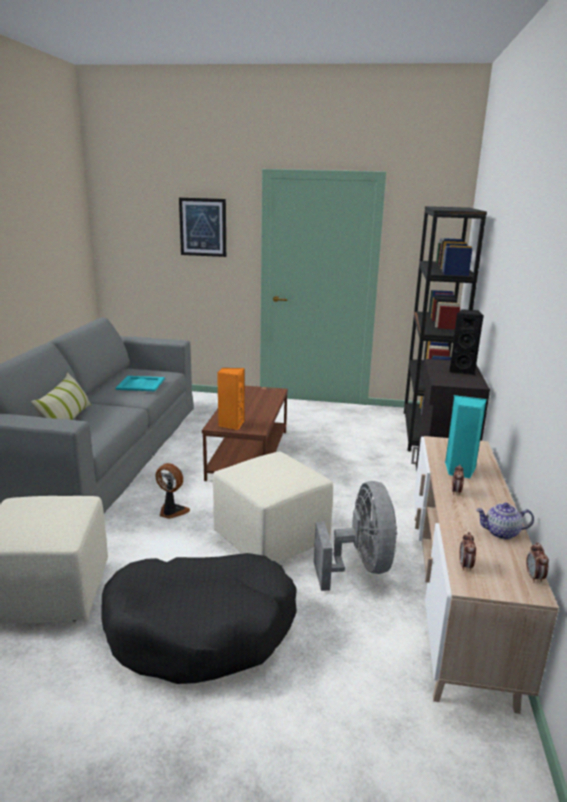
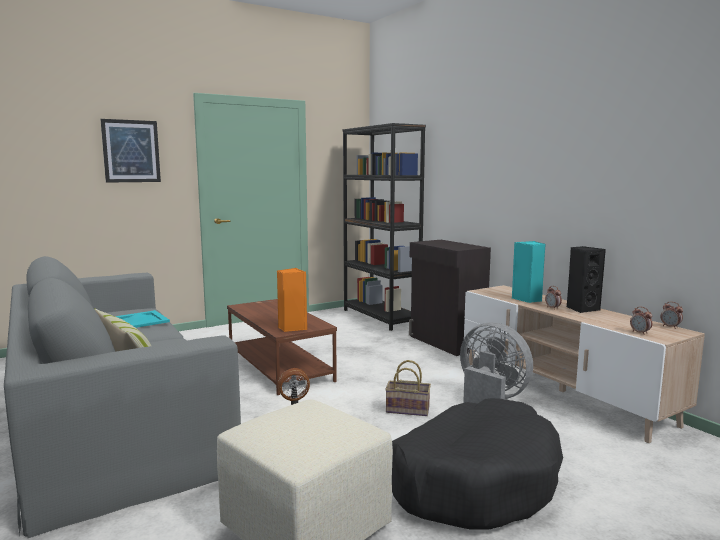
camera: 40 degrees left, 10 degrees down
beige ottoman [213,451,333,563] -> basket [385,360,431,416]
black speaker [449,309,484,375] -> black speaker moved to [567,246,606,313]
teapot [476,503,534,539] -> none

